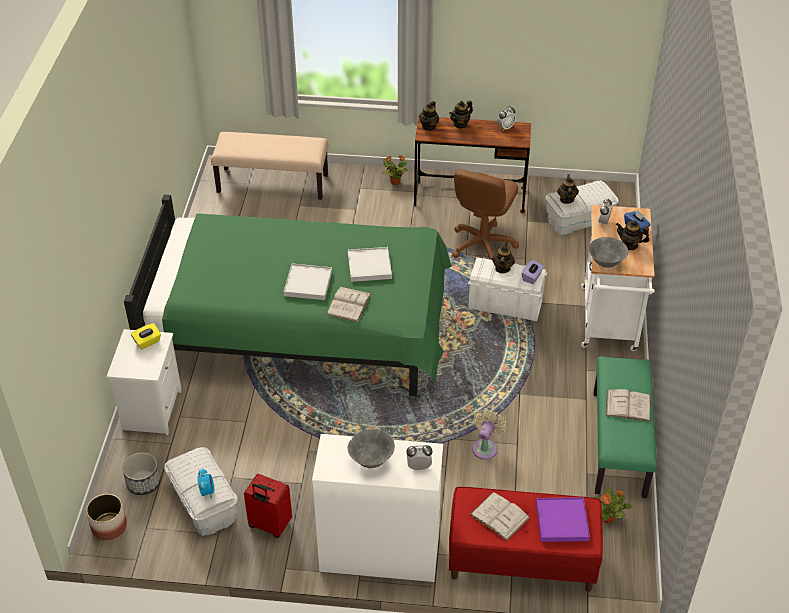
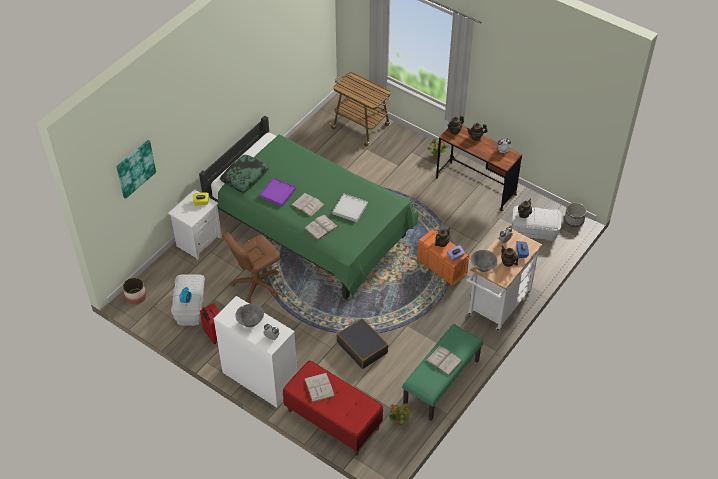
camera: 30 degrees right, 5 degrees up
planter [122,452,161,495] -> planter moved to [564,203,587,227]
beige bench [211,132,328,200] -> cart [330,72,391,146]
white tray [284,263,332,300] -> white book [291,193,324,217]
brown office chair [452,169,519,260] -> brown office chair moved to [223,232,280,304]
white storage box [468,257,547,321] -> orange storage box [417,229,470,286]
beige fan [472,409,507,460] -> black suitcase [337,318,389,369]
purple tray [536,497,590,542] -> purple tray moved to [259,178,296,206]
none -> picture [116,140,156,199]
none -> pillow [220,155,269,192]

